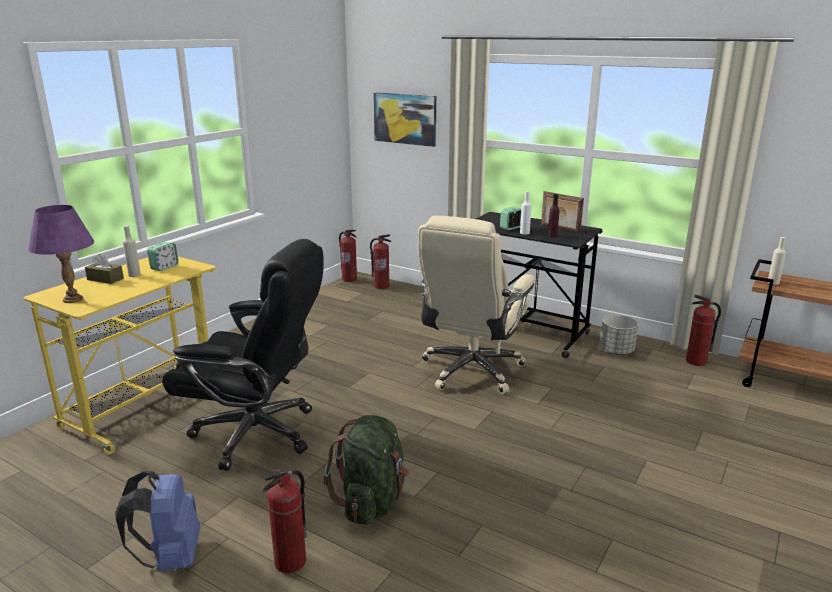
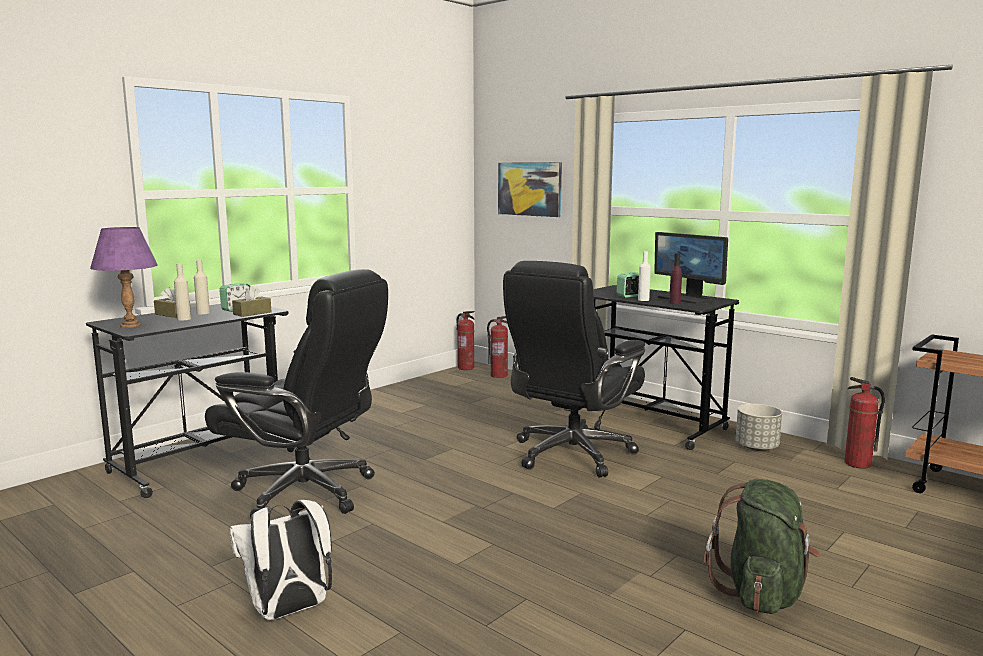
camera: 10 degrees right, 10 degrees down
yellow desk [24,257,215,455] -> black desk [86,304,294,498]
blue backpack [115,471,200,570] -> none
fire extinguisher [262,469,307,573] -> white backpack [229,500,332,620]
green backpack [324,415,409,525] -> green backpack moved to [703,479,821,614]
beige office chair [418,216,534,394] -> black office chair [503,261,645,478]
picture frame [541,191,584,234] -> monitor [654,232,728,304]
beige bottle [768,237,786,284] -> beige bottle moved to [174,263,191,321]
none -> brown tissue box [232,286,271,317]

